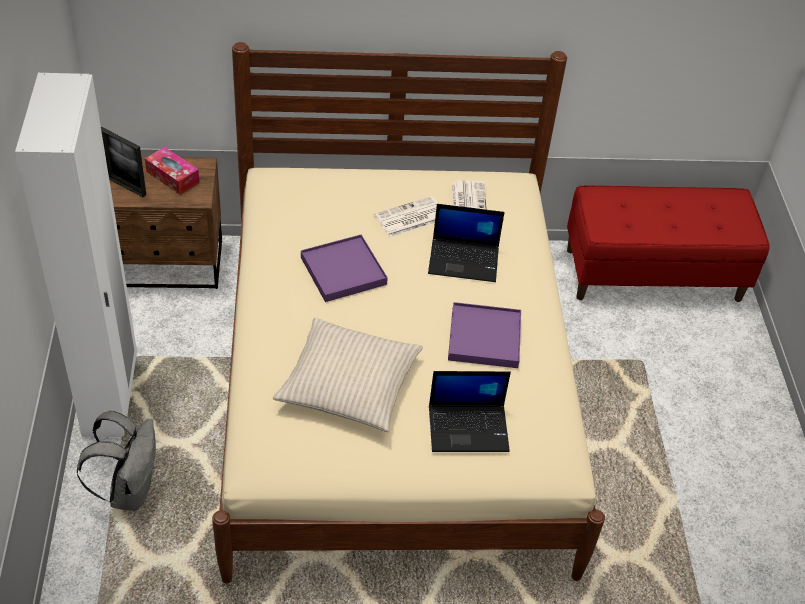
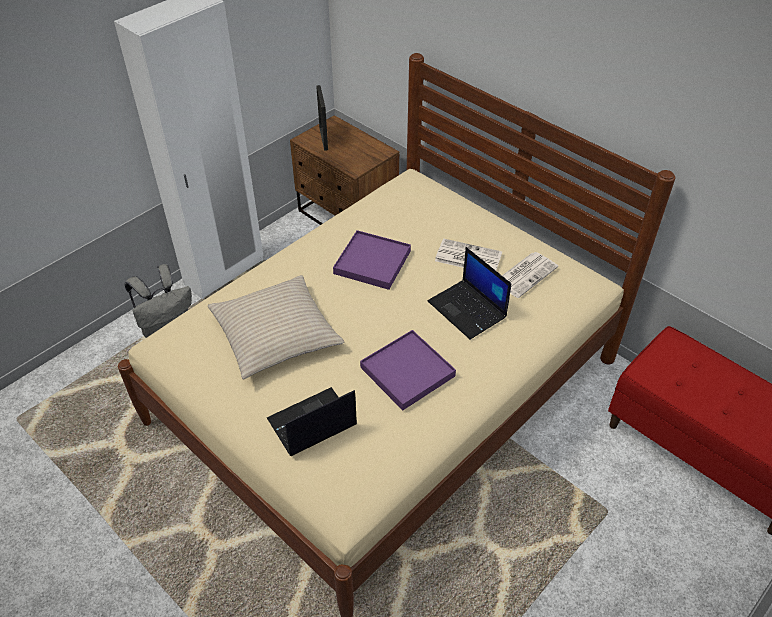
camera: 50 degrees right, 0 degrees up
tissue box [145,147,199,194] -> none
laptop [429,371,511,452] -> laptop turned 105 degrees clockwise [267,387,357,456]

